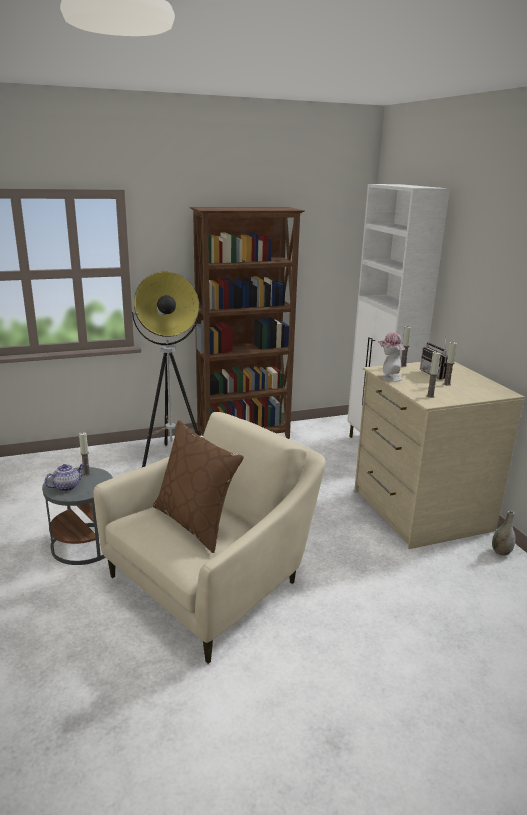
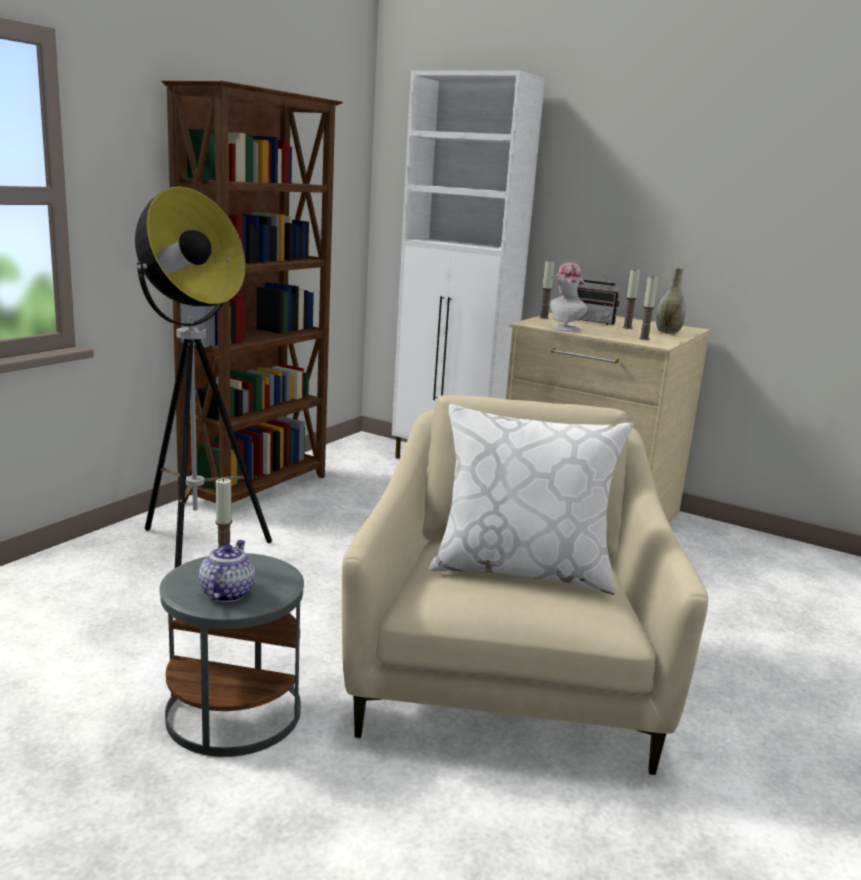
camera: 40 degrees left, 5 degrees down
brown pillow [153,420,244,553] -> white pillow [429,404,633,594]
grey vase [492,511,516,556] -> grey vase moved to [656,267,686,334]

